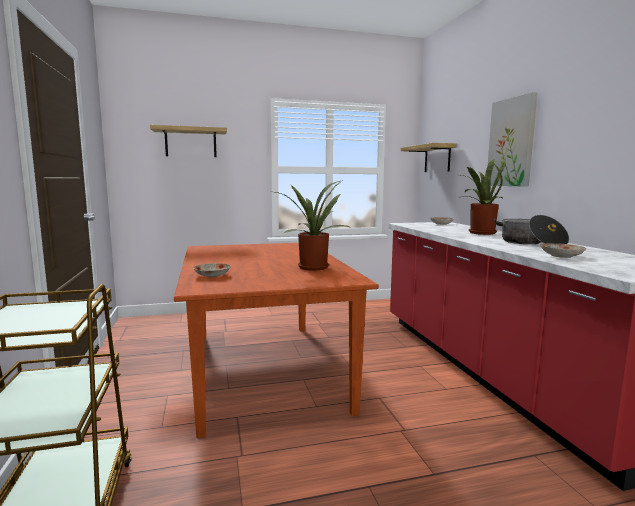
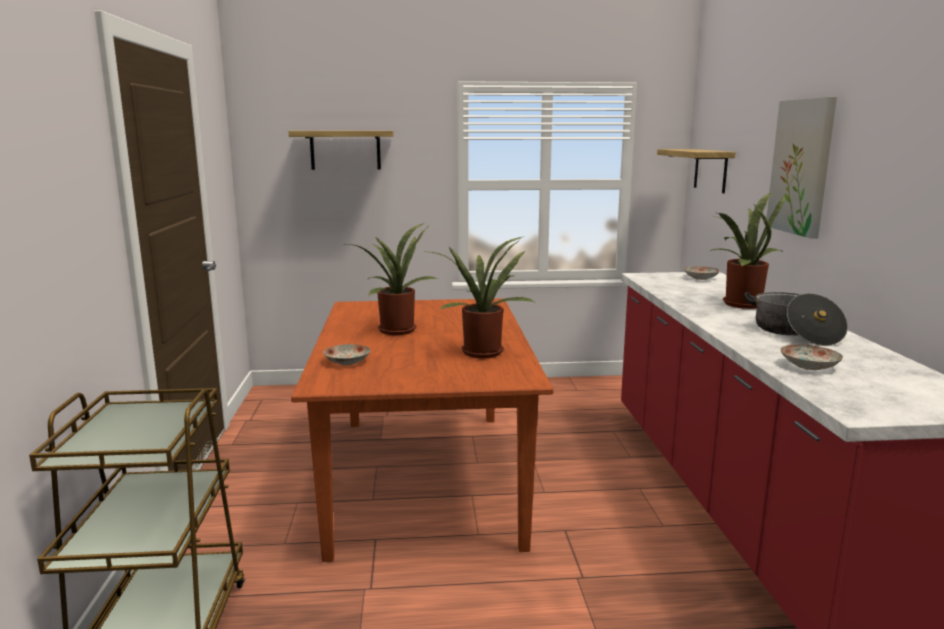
camera: 10 degrees right, 5 degrees up
none -> potted plant [346,223,438,335]

